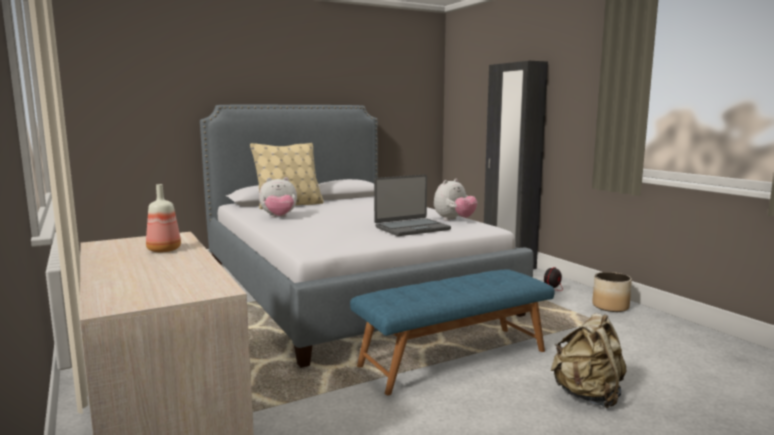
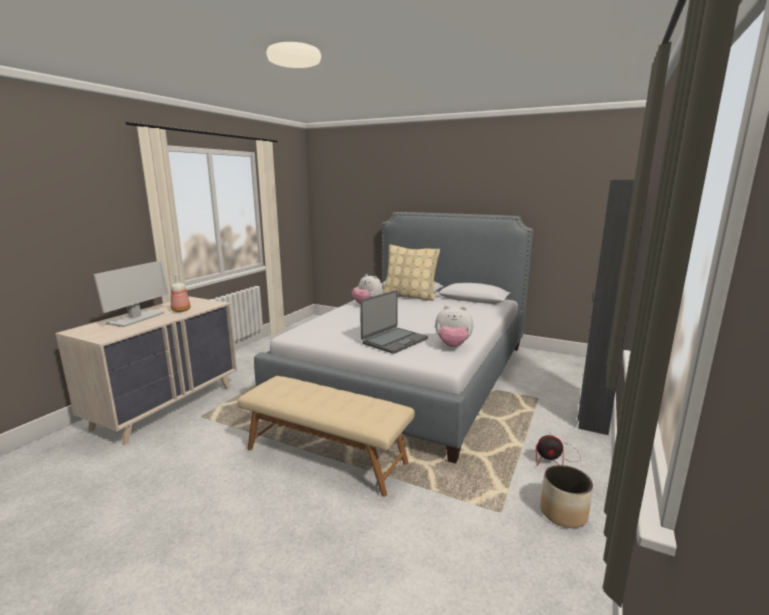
camera: 55 degrees right, 5 degrees up
blue bench [350,269,555,395] -> beige bench [237,376,415,497]
laptop [374,174,451,236] -> laptop turned 75 degrees counterclockwise [360,290,428,354]
beige backpack [551,313,626,408] -> none
none -> monitor [94,261,168,327]

